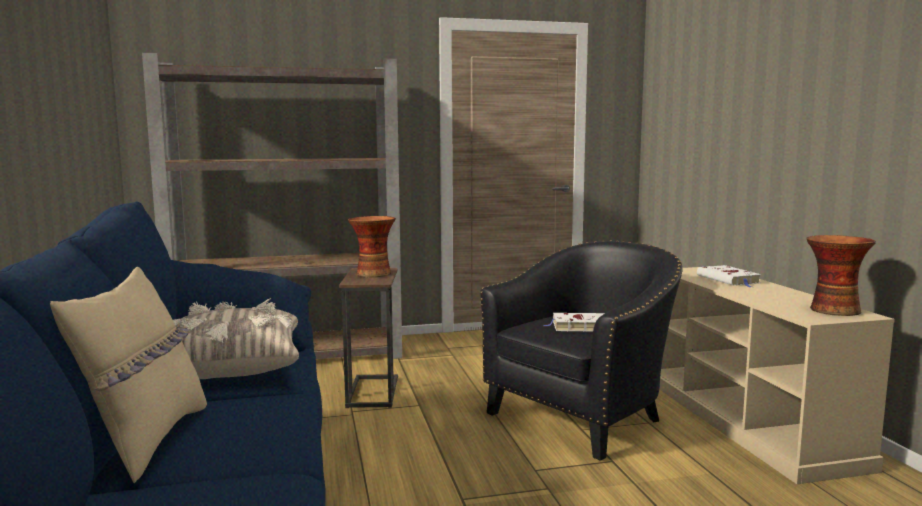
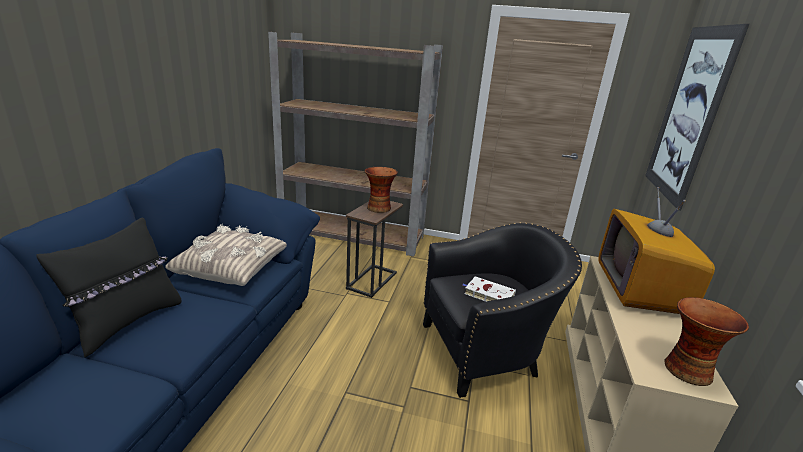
camera: 25 degrees right, 15 degrees up
beige pillow [50,267,207,483] -> black pillow [36,218,182,357]
white book [697,265,761,287] -> television [598,187,715,314]
none -> picture [645,24,750,211]

